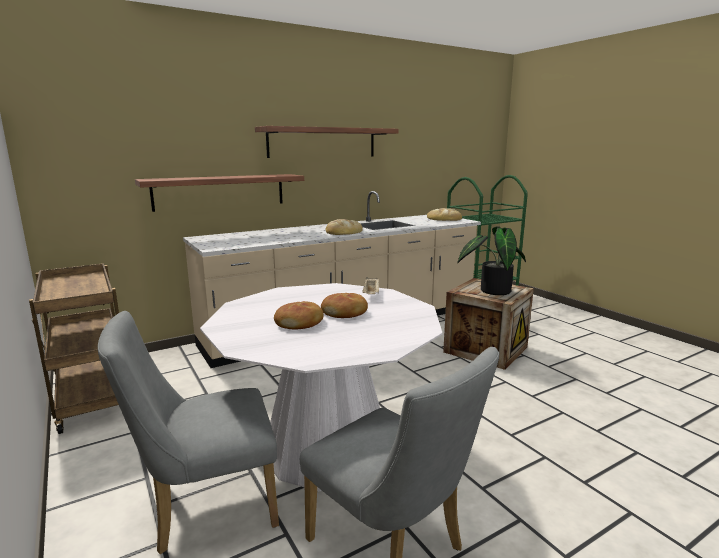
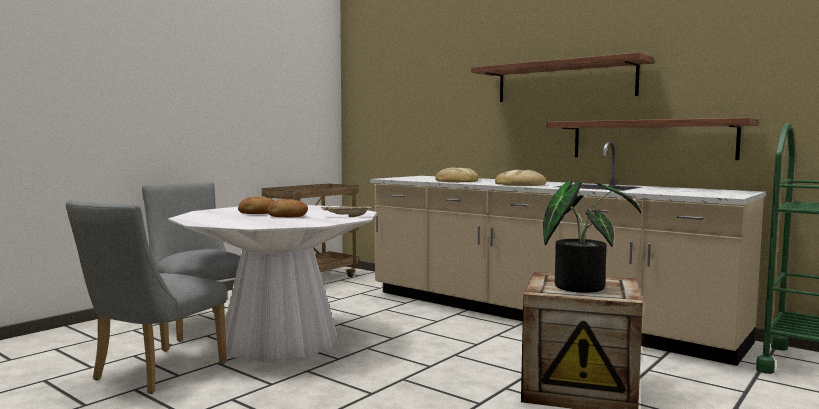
camera: 70 degrees right, 10 degrees down
shelf [135,174,304,212] -> shelf moved to [547,118,759,160]
bread [427,208,462,221] -> bread moved to [435,168,479,183]

